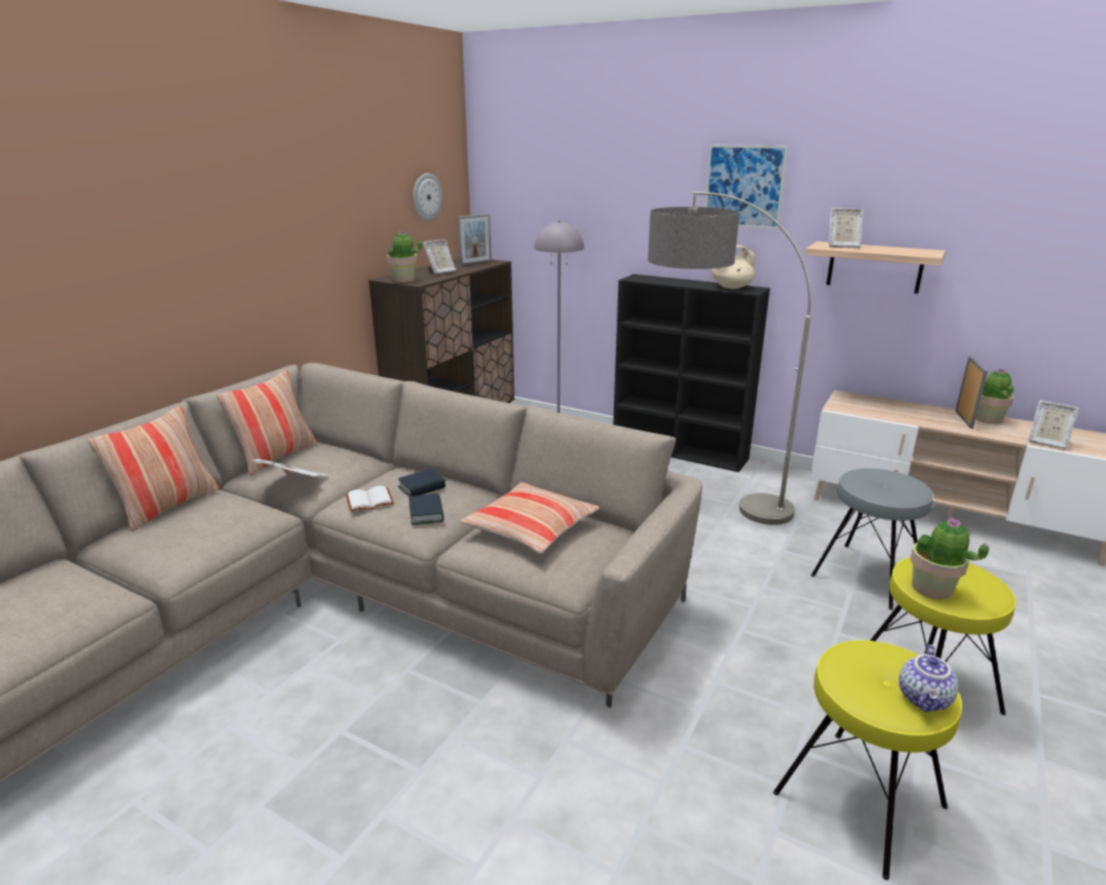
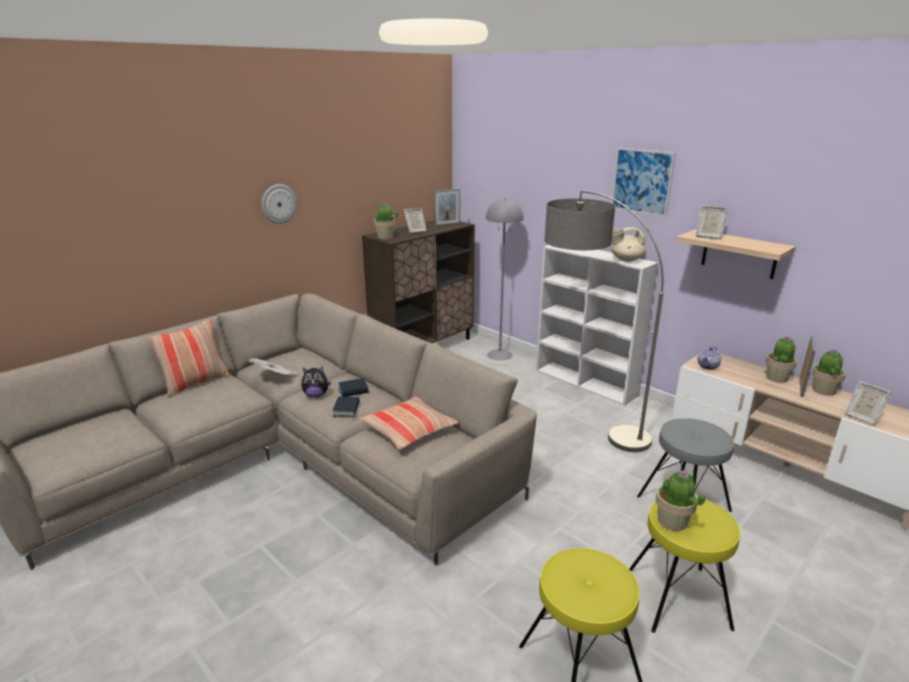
camera: 15 degrees right, 0 degrees up
pillow [217,370,317,475] -> none
white book [346,486,394,512] -> plush toy [301,367,331,398]
wall clock [413,173,442,221] -> wall clock moved to [262,184,297,224]
black bookcase [613,274,770,472] -> white bookcase [536,245,658,405]
teapot [899,645,958,712] -> teapot moved to [698,346,721,370]
none -> potted plant [765,336,797,383]

